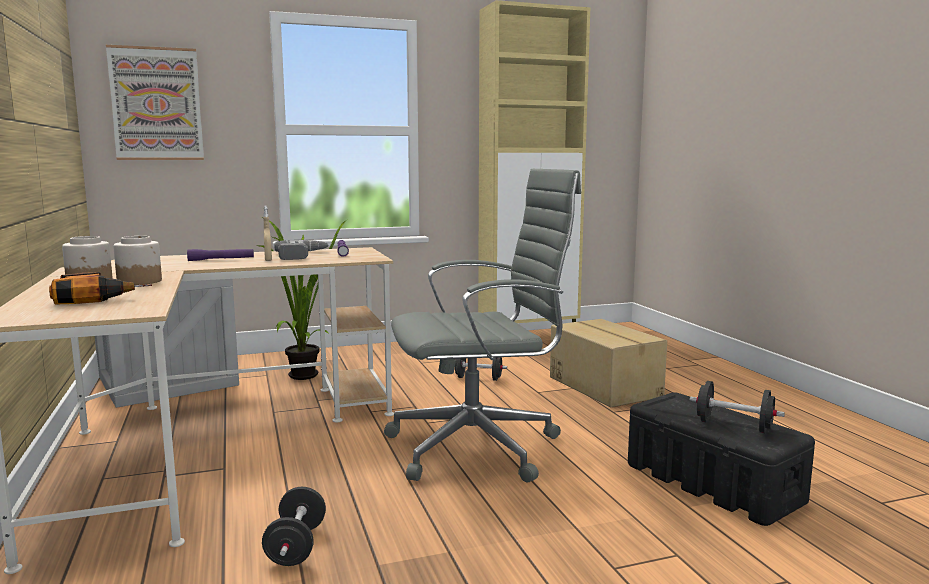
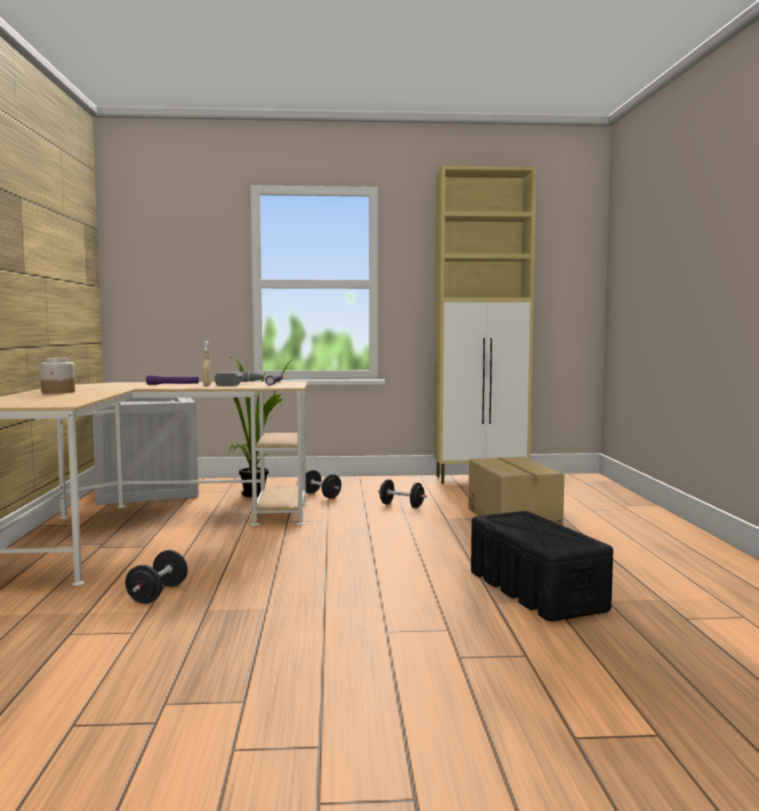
camera: 15 degrees right, 5 degrees down
power drill [49,272,152,304] -> none
picture [106,45,204,160] -> none
jar [113,236,162,285] -> none
grey office chair [384,169,581,482] -> none
black dumbbell [690,381,785,433] -> black dumbbell moved to [306,470,341,499]

